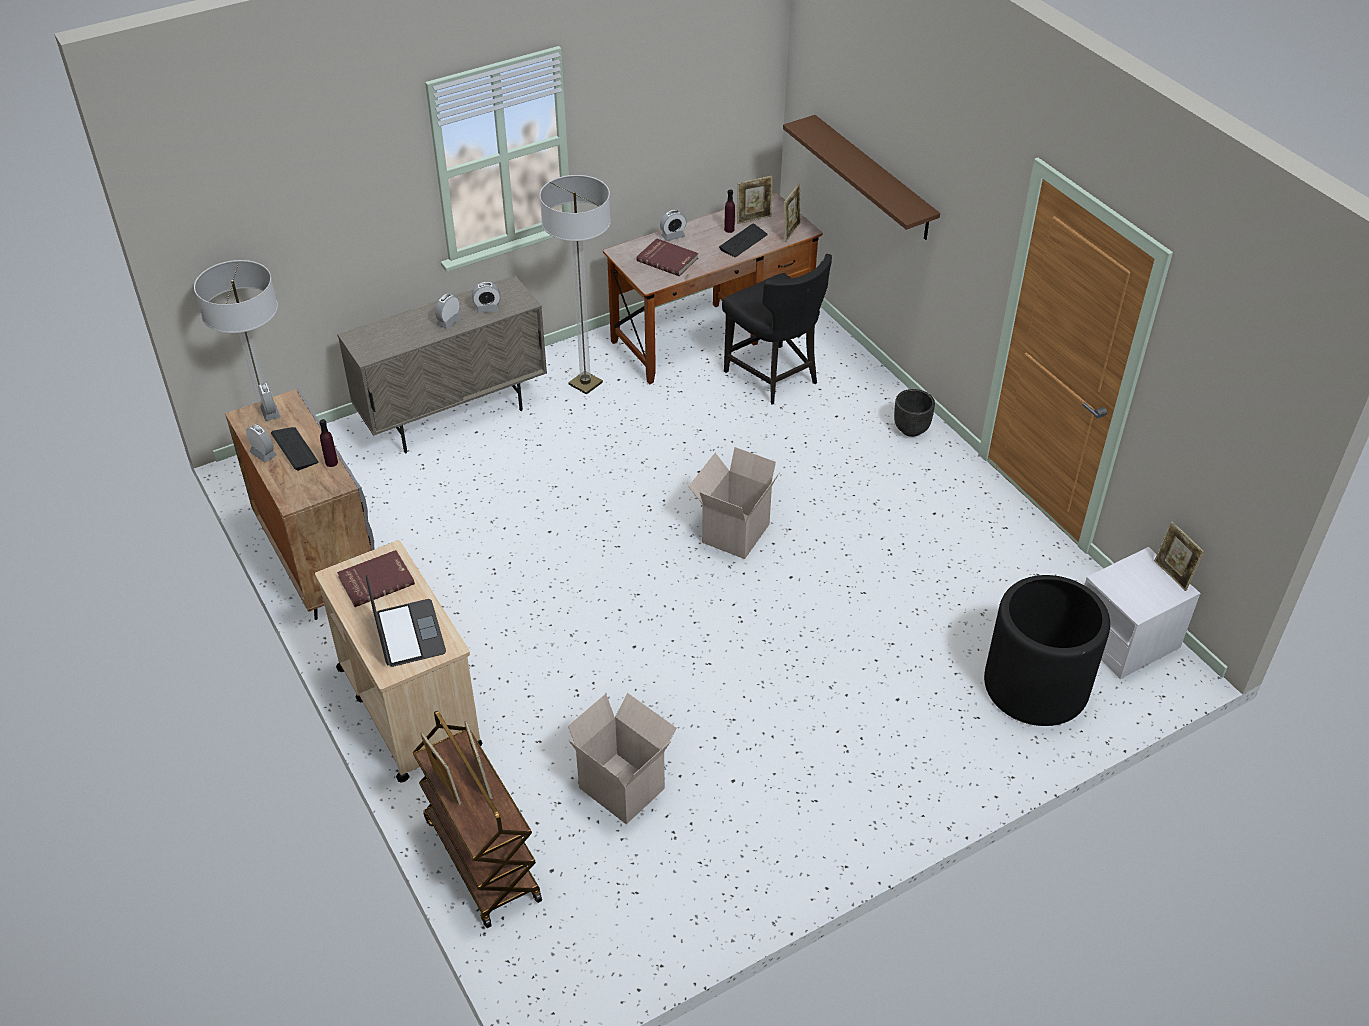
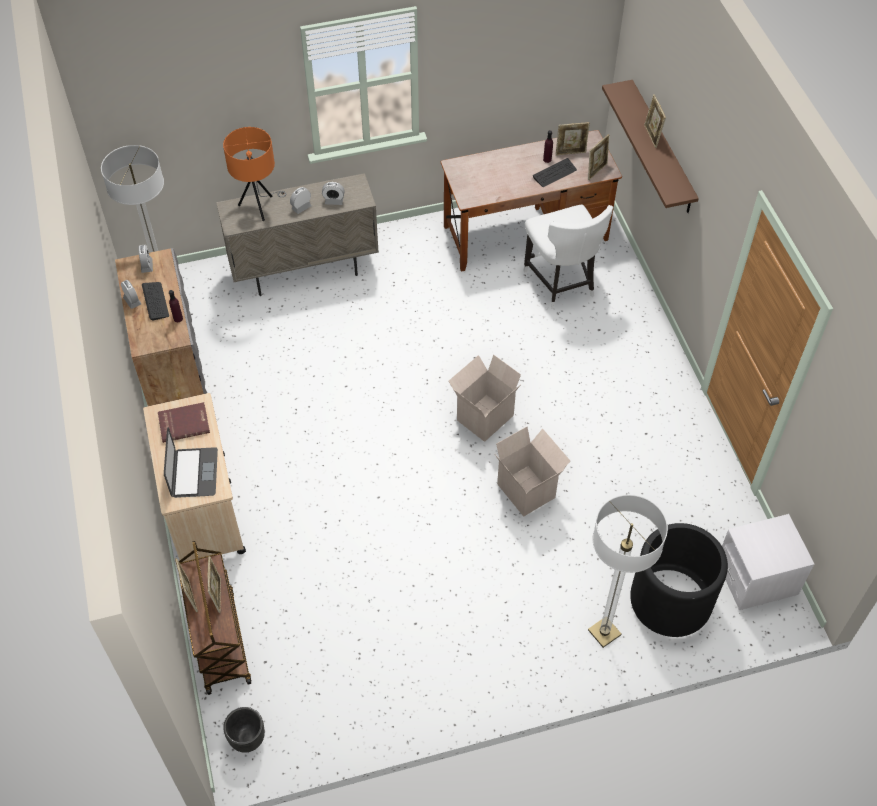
camera: 15 degrees right, 10 degrees up
floor lamp [540,175,611,395] -> floor lamp moved to [588,495,668,648]
cardboard box [568,693,676,824] -> cardboard box moved to [495,426,570,517]
red book [636,238,698,276] -> none
alarm clock [660,210,687,241] -> none
black chair [722,254,832,405] -> white chair [523,205,613,309]
black planter [894,389,935,437] -> black planter moved to [223,707,265,753]
picture frame [1154,521,1204,591] -> picture frame moved to [644,94,666,148]
none -> orange table lamp [223,127,286,221]

